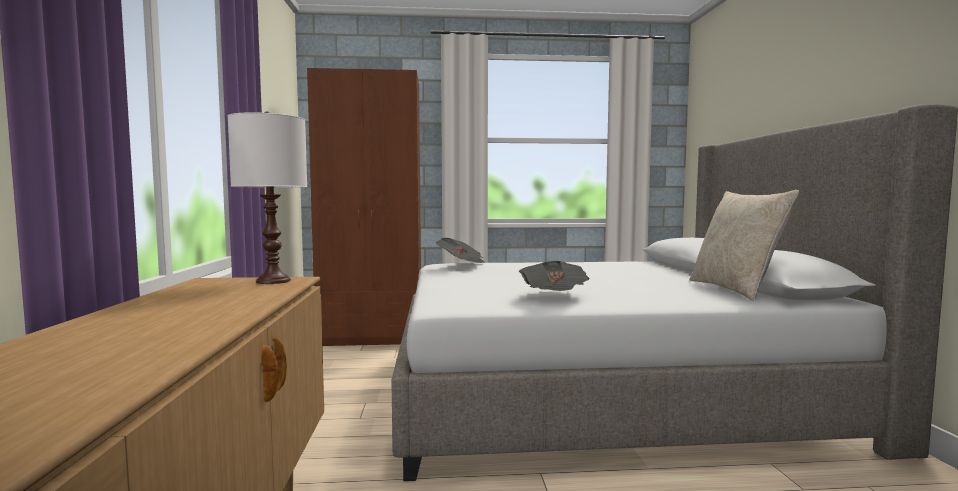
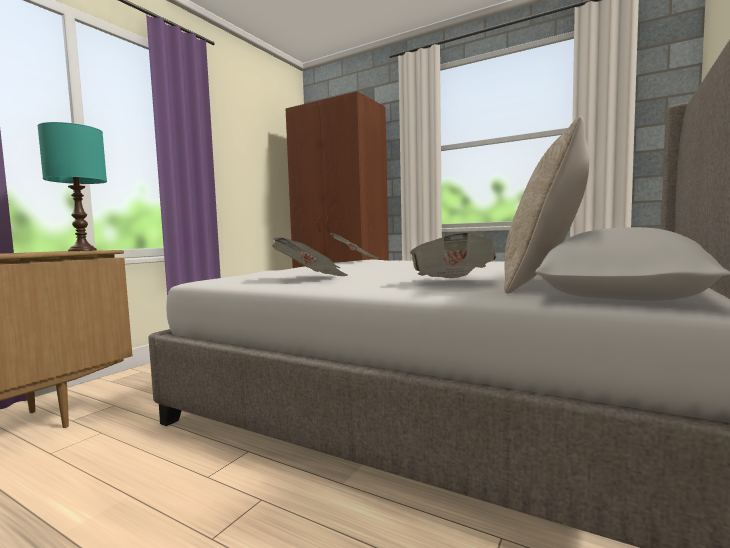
camera: 35 degrees right, 0 degrees up
white table lamp [228,112,307,284] -> turquoise table lamp [37,122,107,251]
none -> newspaper [410,232,496,278]

